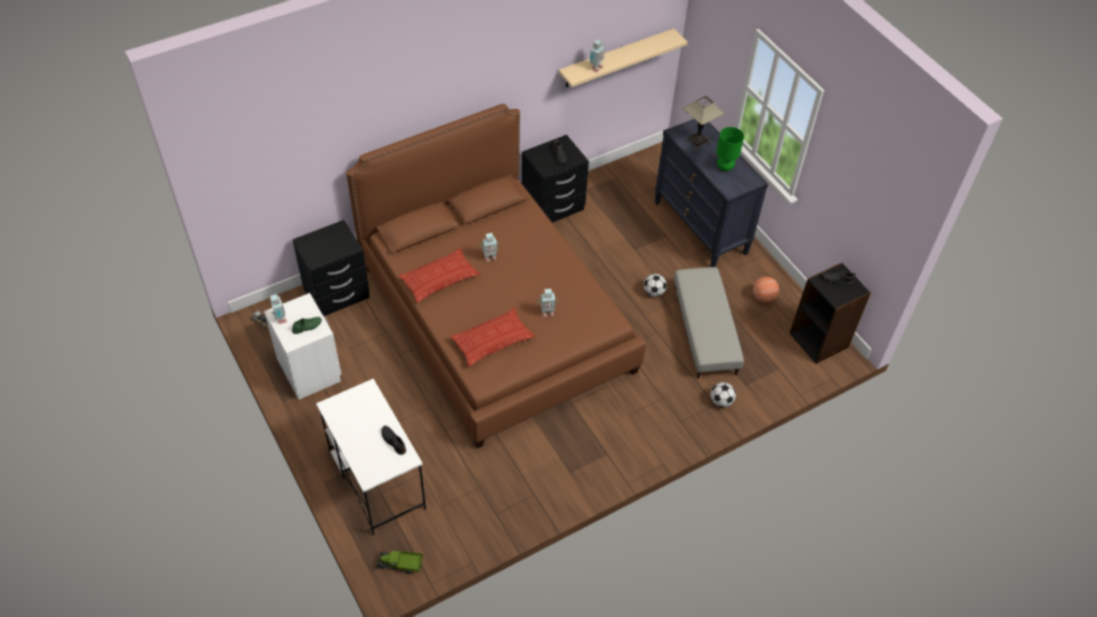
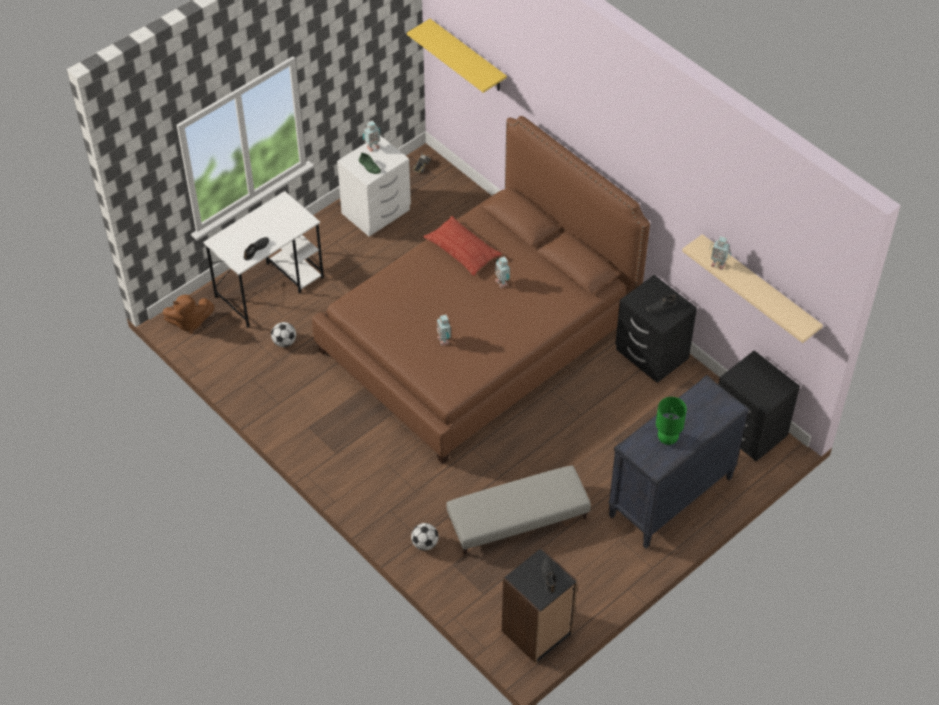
camera: 80 degrees right, 0 degrees up
black nightstand [292,220,370,316] -> black nightstand moved to [719,350,800,461]
toy truck [377,551,423,574] -> brown plush toy [163,295,214,334]
pillow [450,308,535,366] -> none
football [644,274,667,297] -> football moved to [271,322,296,347]
table lamp [683,96,724,151] -> none
basketball [753,277,779,303] -> none
none -> yellow shelf [407,19,507,93]

